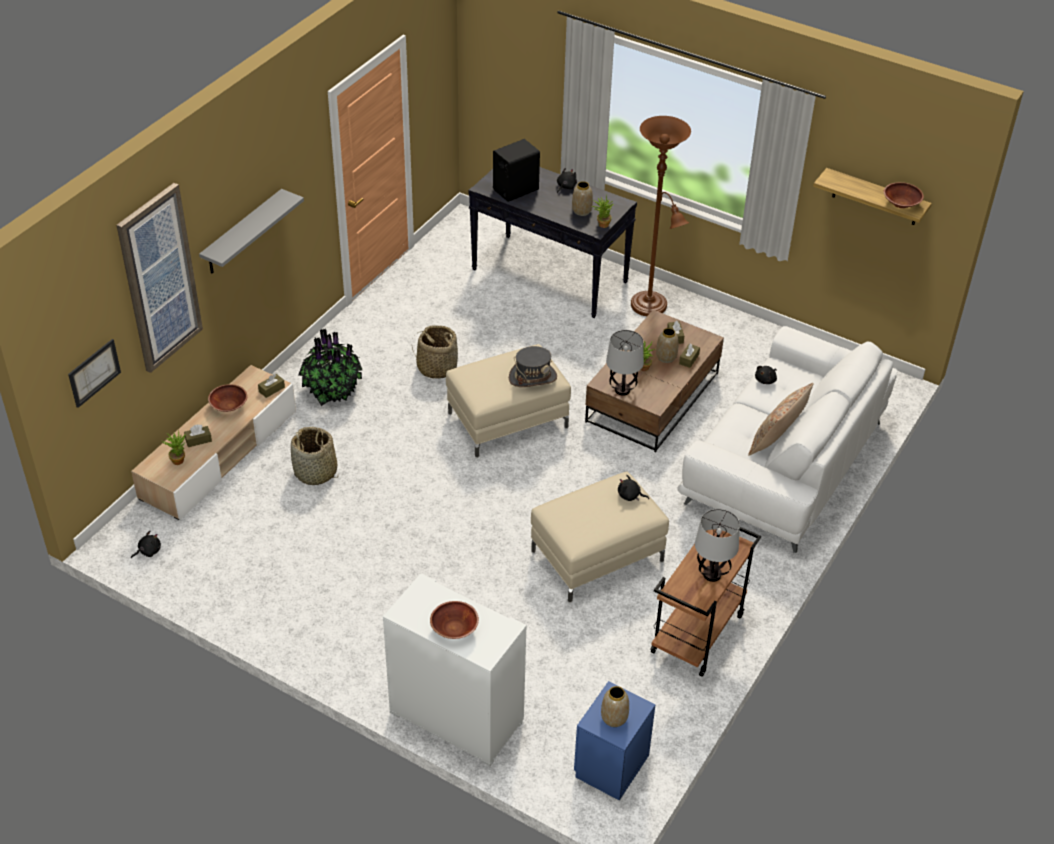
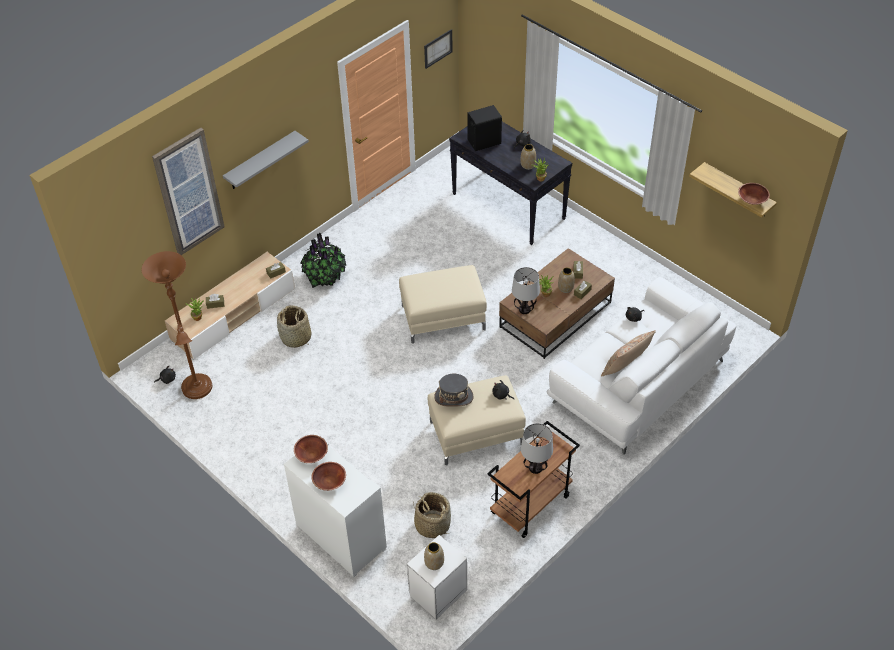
camera: 15 degrees right, 5 degrees up
picture [68,339,121,408] -> picture moved to [424,29,453,69]
brown bowl [208,384,248,412] -> brown bowl moved to [294,435,328,463]
basket [412,325,458,379] -> basket moved to [413,492,451,538]
grey hat [509,346,557,387] -> grey hat moved to [434,374,474,407]
blue nightstand [574,681,656,801] -> white nightstand [407,535,467,619]
brown floor lamp [631,116,691,316] -> brown floor lamp moved to [142,251,212,399]

